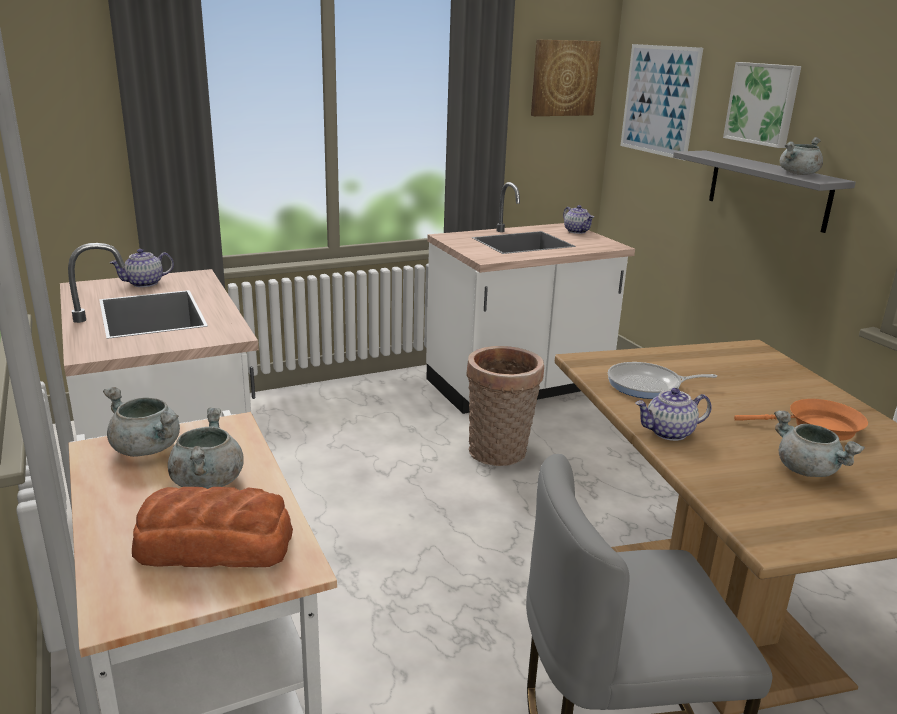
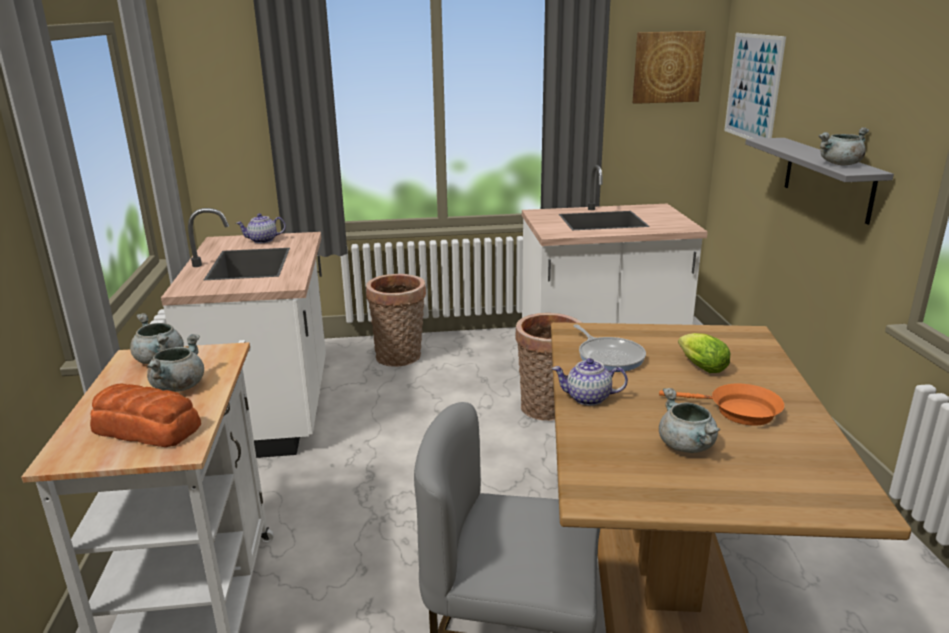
camera: 20 degrees right, 0 degrees up
teapot [563,205,594,234] -> none
frying pan [608,362,717,399] -> frying pan turned 135 degrees counterclockwise [573,324,646,372]
picture [723,62,801,148] -> none
none -> basket [366,274,426,367]
none -> lettuce [678,333,730,373]

